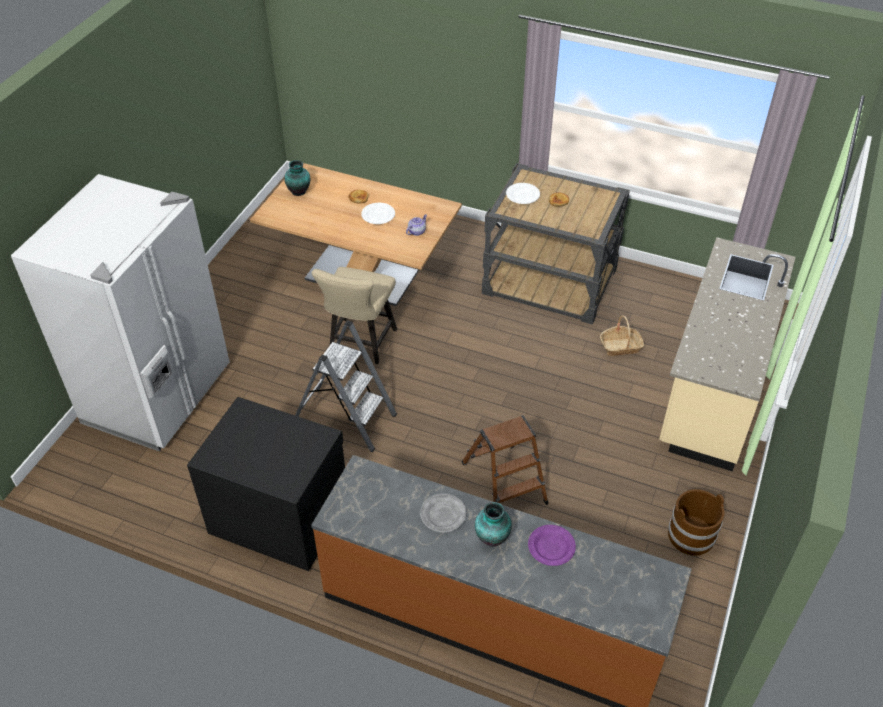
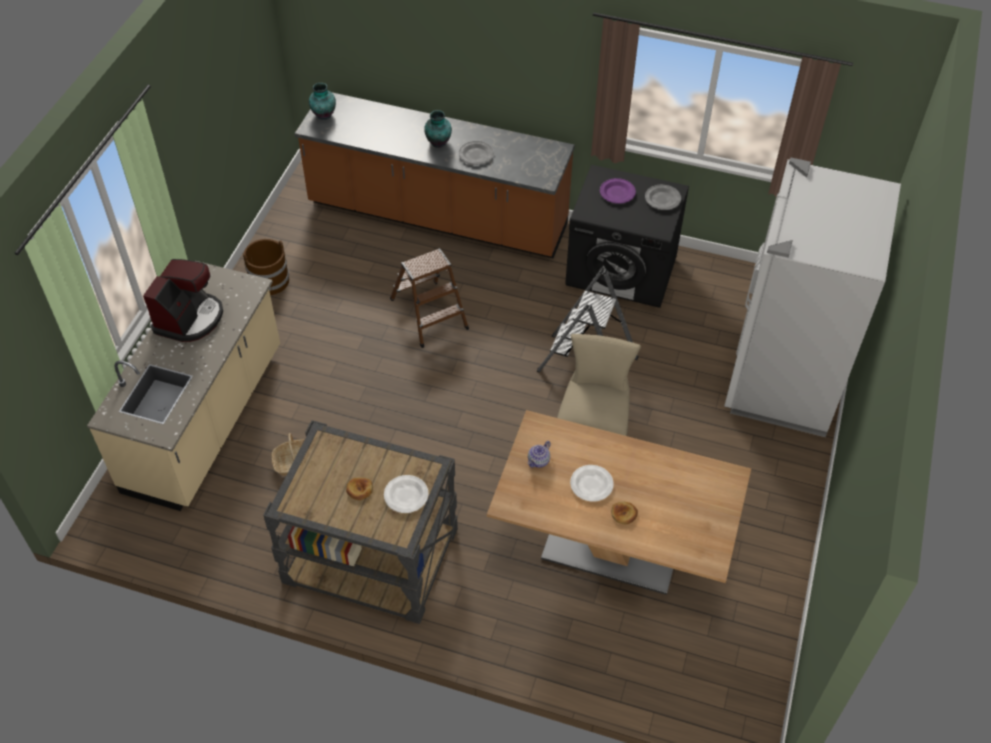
camera: 175 degrees right, 5 degrees up
vase [284,160,310,196] -> vase moved to [309,83,336,120]
purple plate [528,525,576,566] -> purple plate moved to [600,178,636,204]
none -> coffee machine [143,259,223,342]
none -> grey plate [645,185,681,210]

